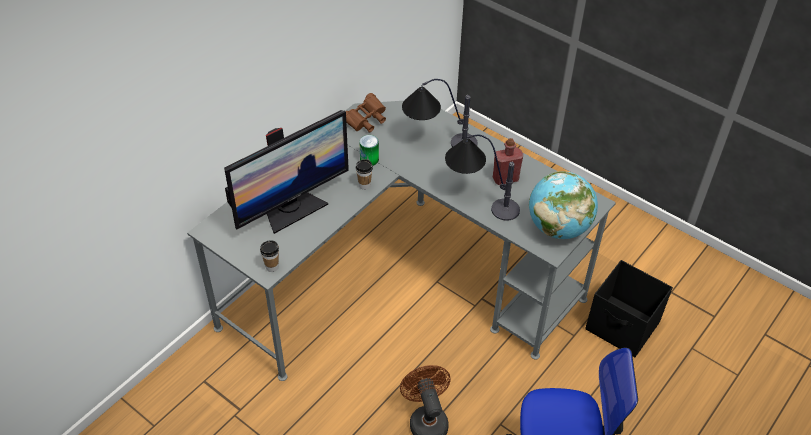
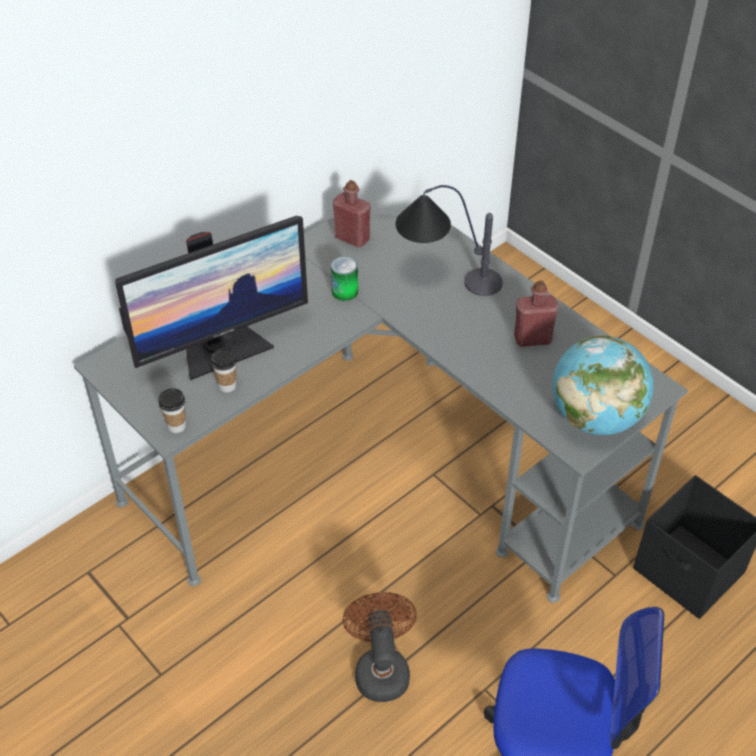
camera: 10 degrees right, 0 degrees up
brown binoculars [346,93,386,133] -> red bottle [333,180,371,248]
cup [356,159,373,190] -> cup moved to [211,348,237,393]
table lamp [445,135,520,220] -> none

